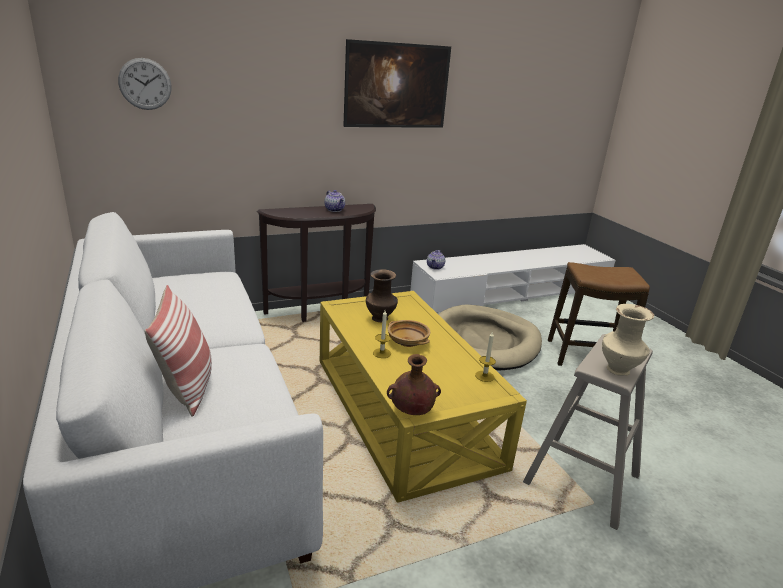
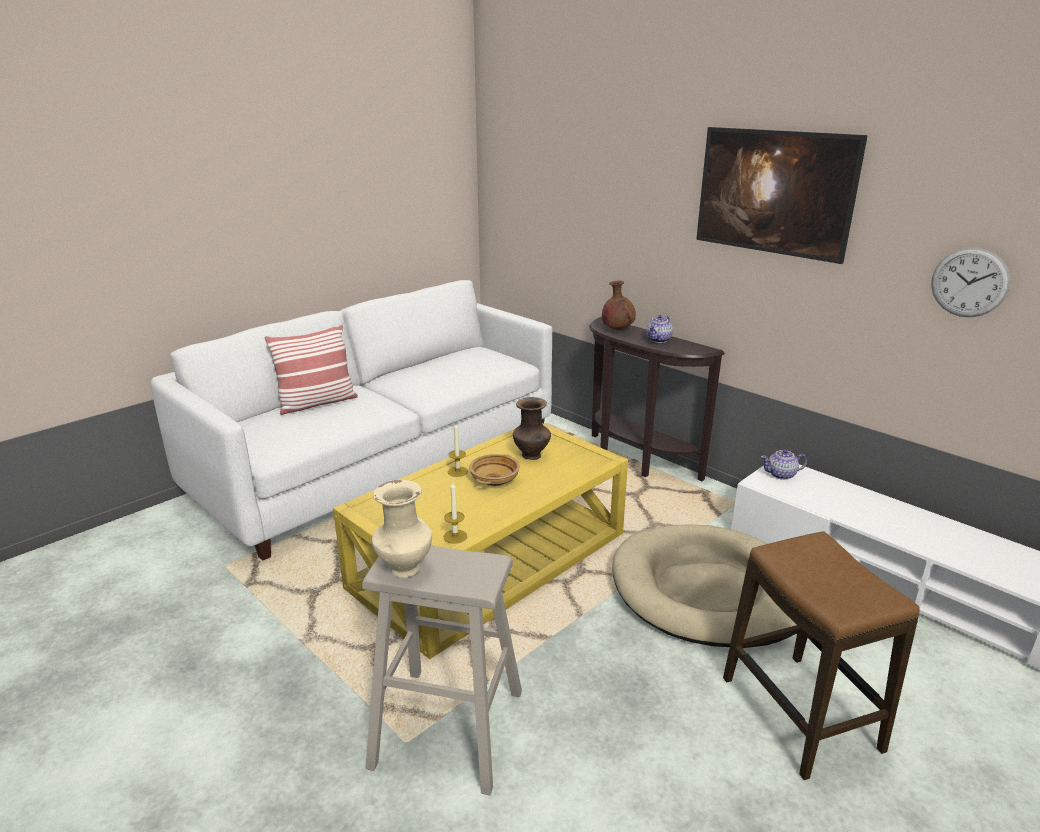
camera: 70 degrees right, 0 degrees up
wall clock [118,58,172,110] -> wall clock moved to [931,247,1011,317]
brown vase [387,354,441,415] -> brown vase moved to [602,280,636,330]

